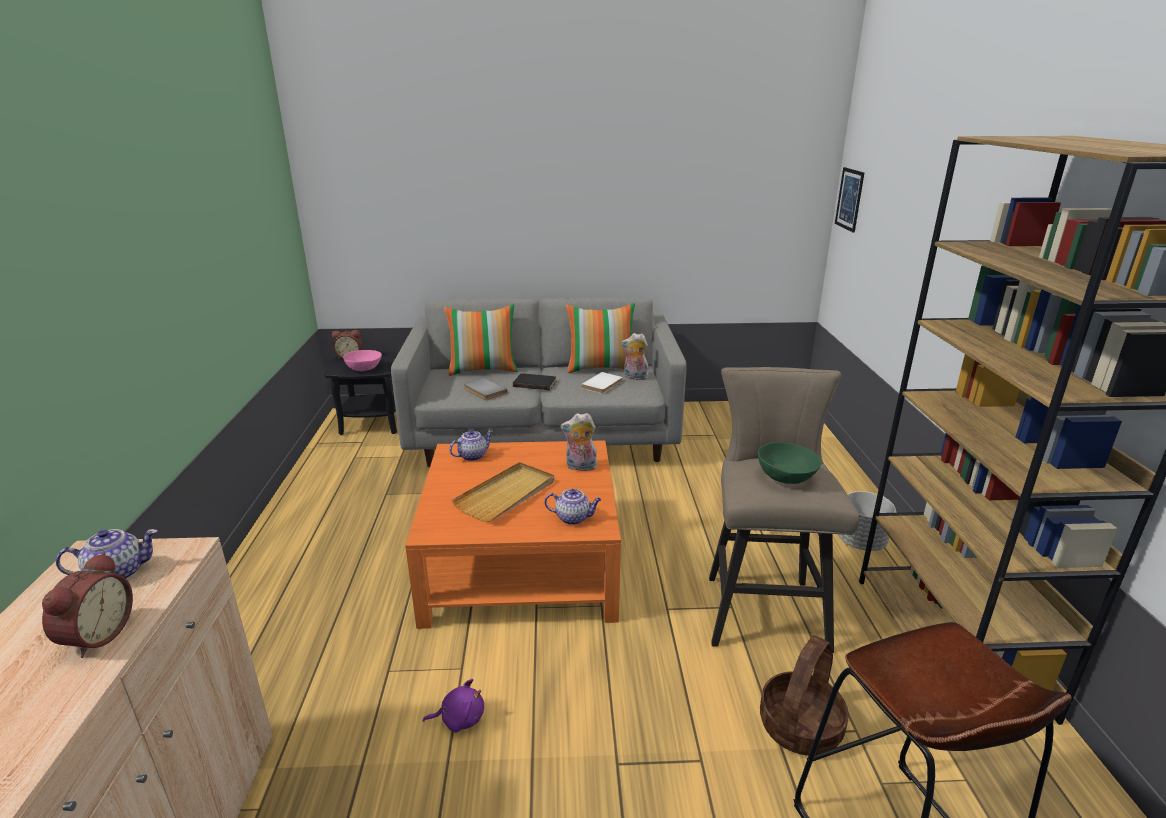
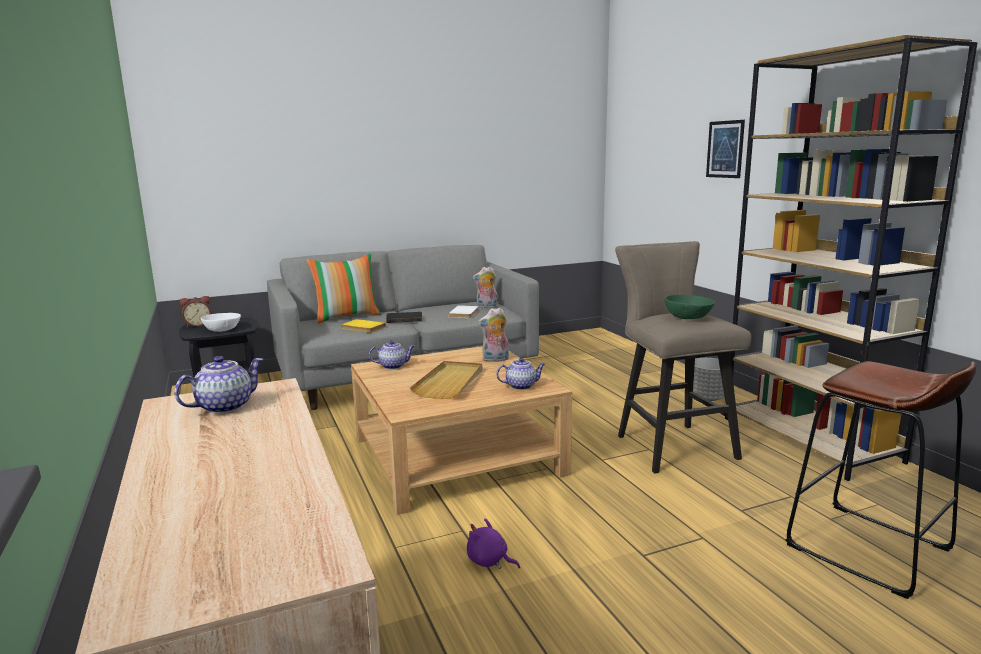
camera: 20 degrees left, 10 degrees down
alarm clock [42,552,133,658] -> none
pink bowl [343,350,382,371] -> white bowl [201,313,241,332]
orange coffee table [405,440,621,629] -> beige coffee table [351,346,572,515]
purple plush toy [423,679,484,732] -> purple plush toy turned 120 degrees counterclockwise [467,518,520,569]
teapot [449,430,493,461] -> teapot turned 45 degrees clockwise [369,340,415,369]
grey book [464,378,507,400] -> yellow book [342,319,386,333]
pillow [566,303,635,373] -> none
basket [760,635,849,756] -> none
picture [835,167,864,233] -> picture moved to [706,120,745,178]

